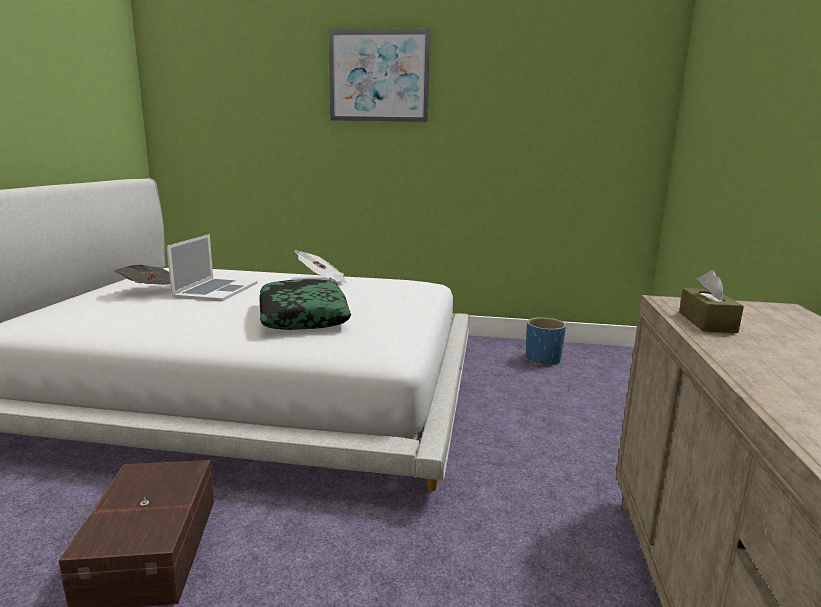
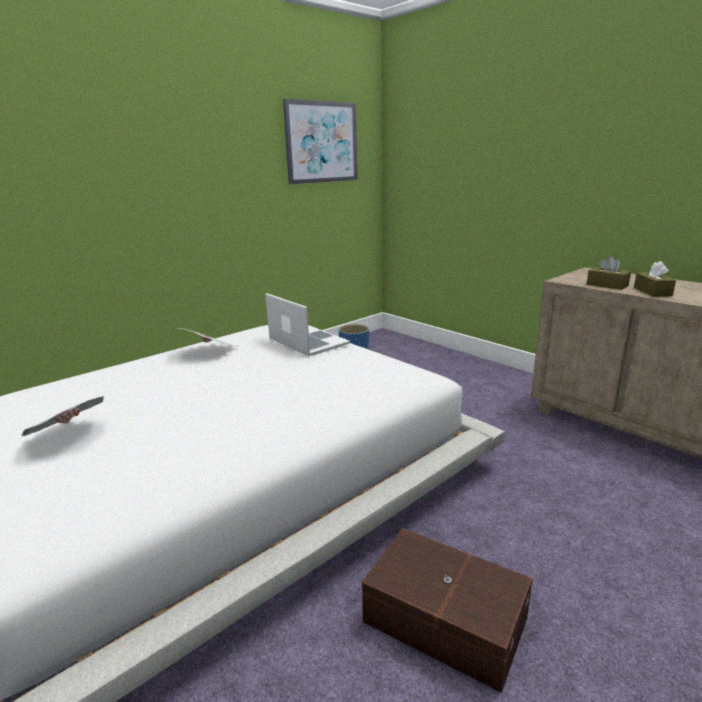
camera: 50 degrees left, 5 degrees up
laptop [167,234,258,301] -> laptop moved to [265,293,350,356]
pillow [260,279,351,330] -> none
picture [329,29,431,122] -> picture moved to [283,99,358,184]
none -> brown tissue box [634,261,676,297]

